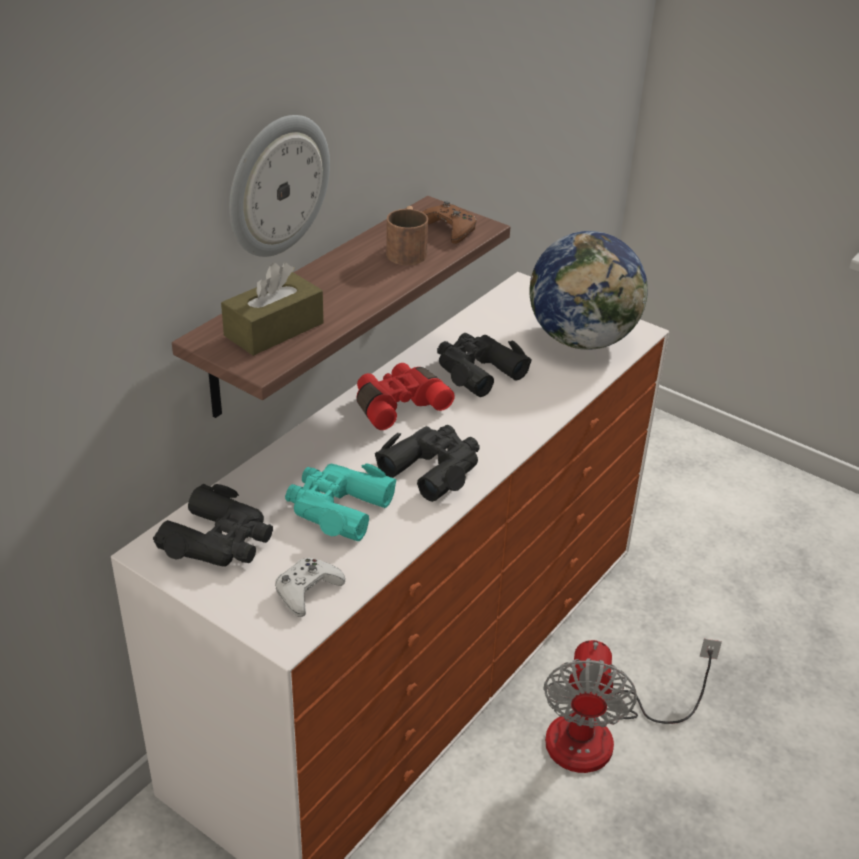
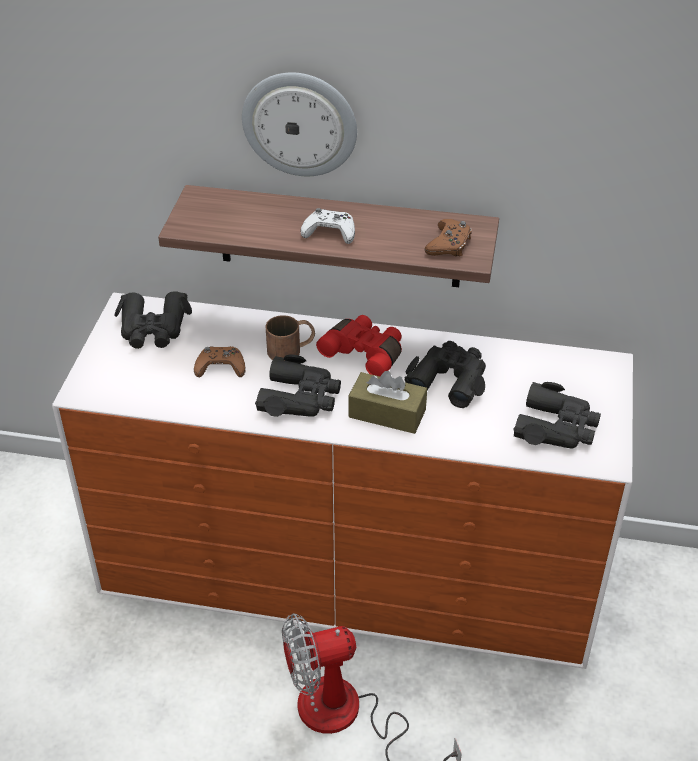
camera: 65 degrees right, 5 degrees up
brown tissue box [221,262,324,356] -> brown tissue box moved to [349,371,427,434]
white game controller [275,558,345,617] -> white game controller moved to [300,208,355,244]
turquoise binoculars [285,464,397,541] -> brown game controller [194,346,246,377]
brown mug [386,206,428,265] -> brown mug moved to [266,315,315,360]
globe [529,231,648,350] -> black binoculars [513,382,601,449]

